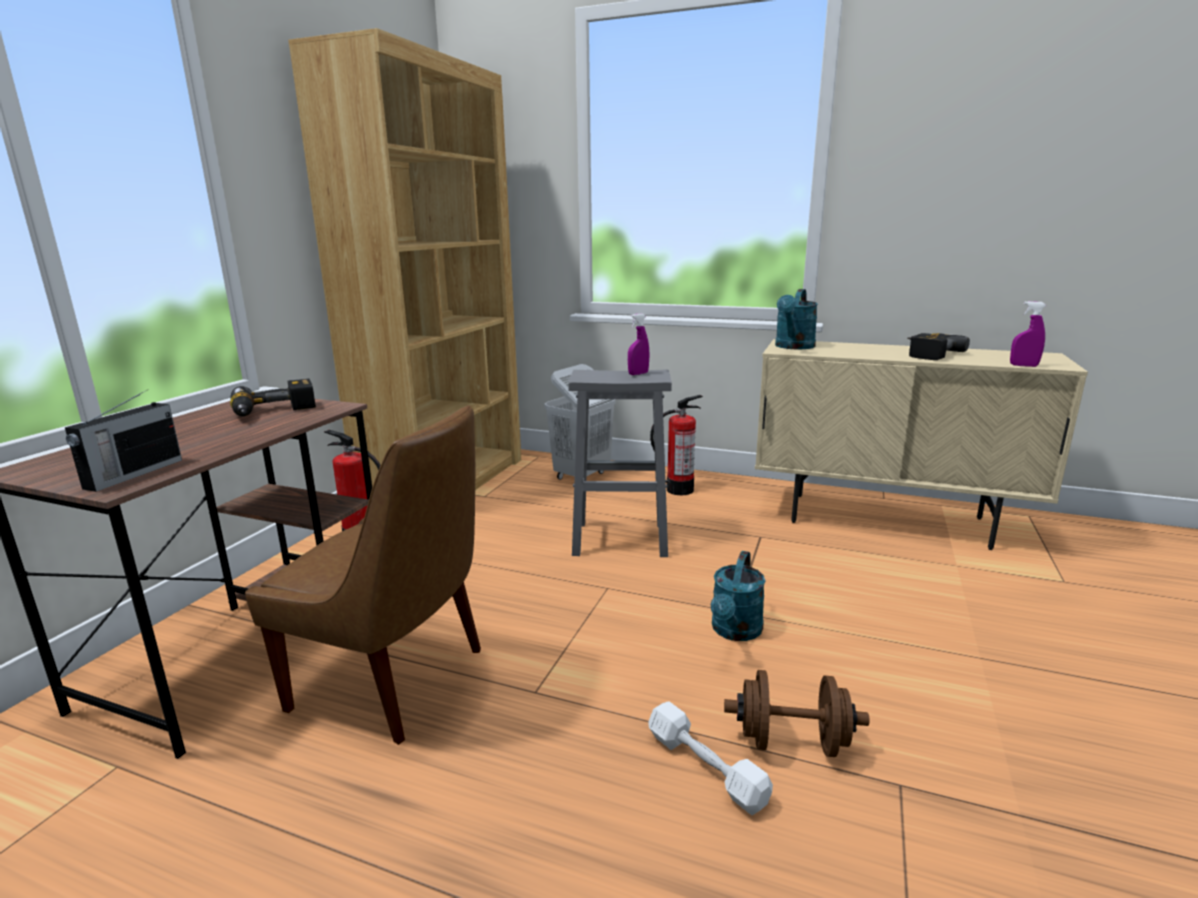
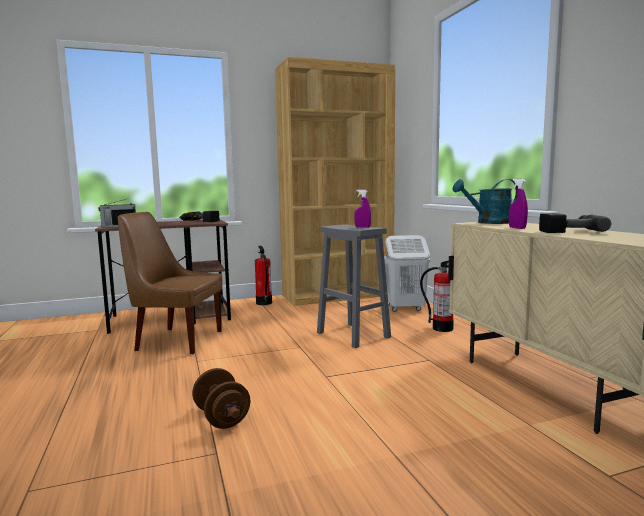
camera: 50 degrees right, 10 degrees down
brown chair [245,405,481,745] -> brown chair turned 120 degrees clockwise [118,212,222,354]
white dumbbell [648,701,773,815] -> none
turquoise watering can [711,551,766,641] -> none
purple spray bottle [1010,301,1047,367] -> purple spray bottle moved to [509,179,528,229]

